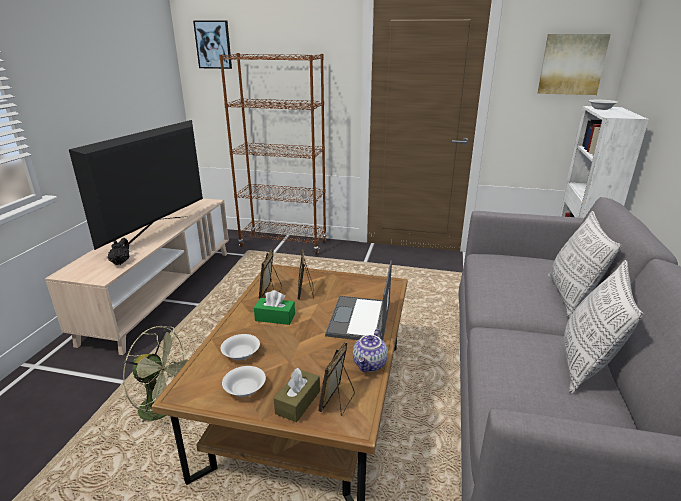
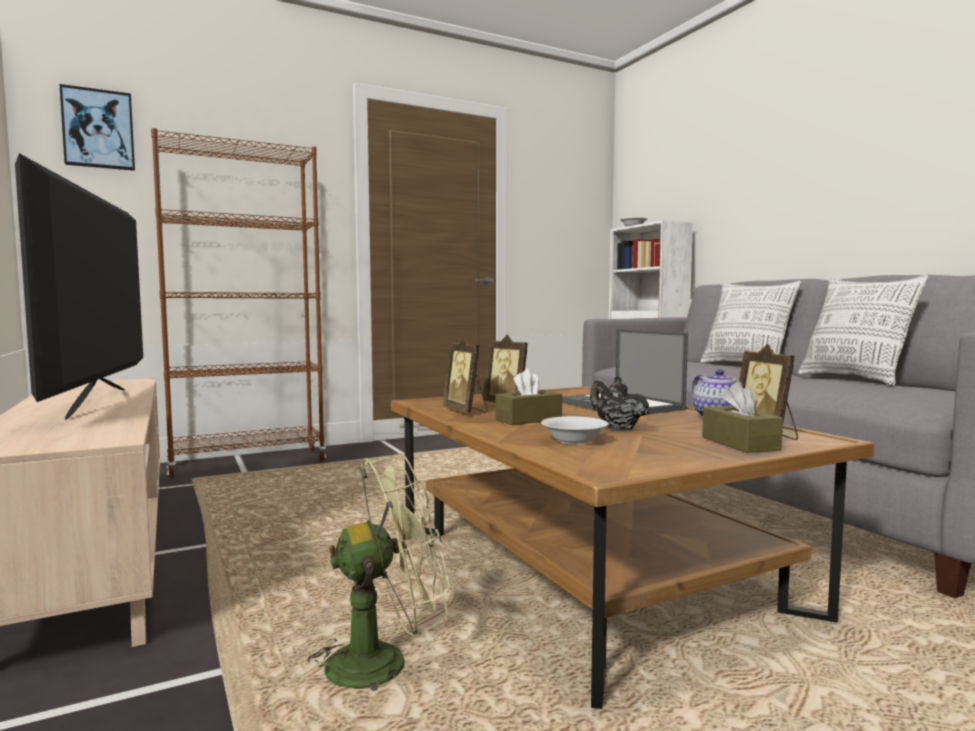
camera: 40 degrees left, 20 degrees down
black teapot [108,238,129,265] -> black teapot moved to [590,377,650,431]
white bowl [222,366,266,397] -> none
green tissue box [254,290,295,325] -> brown tissue box [495,369,562,425]
picture [538,34,611,95] -> none

